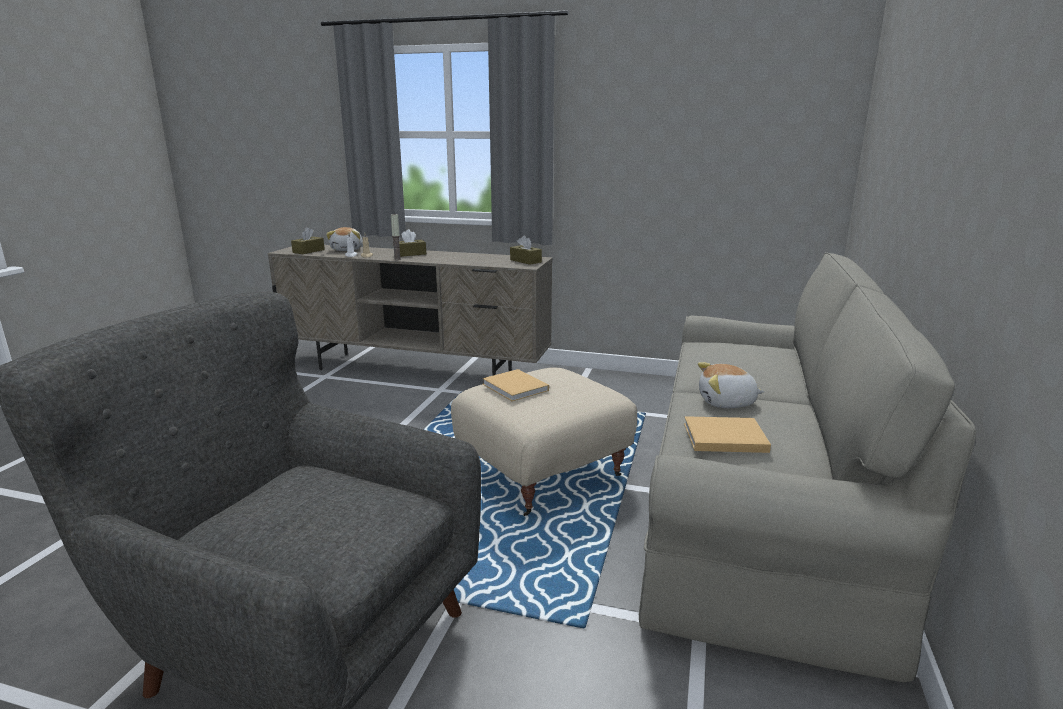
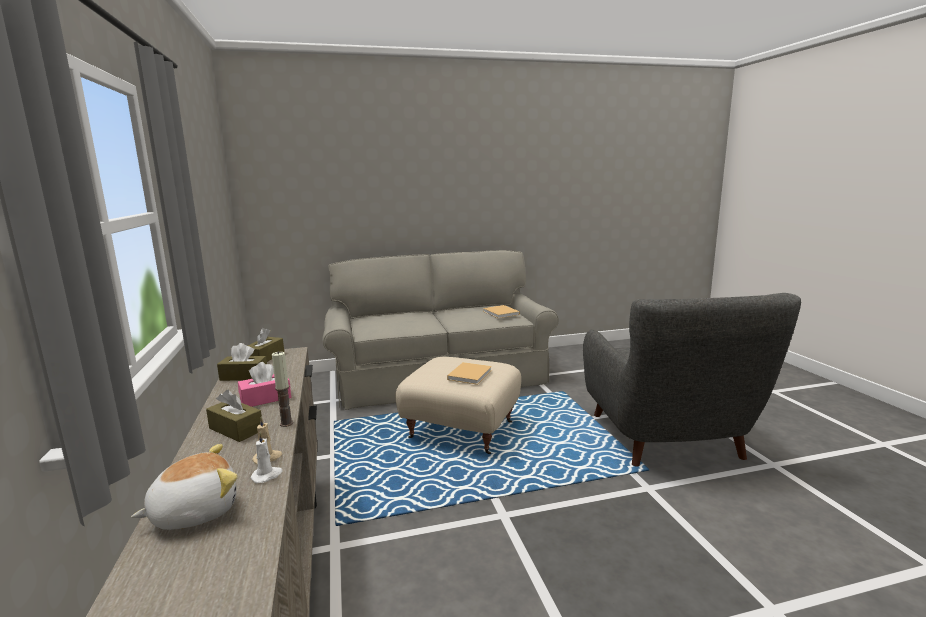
camera: 120 degrees left, 5 degrees down
brown tissue box [291,227,325,254] -> brown tissue box moved to [217,343,267,381]
plush toy [698,362,765,408] -> none
none -> pink tissue box [238,362,291,407]

